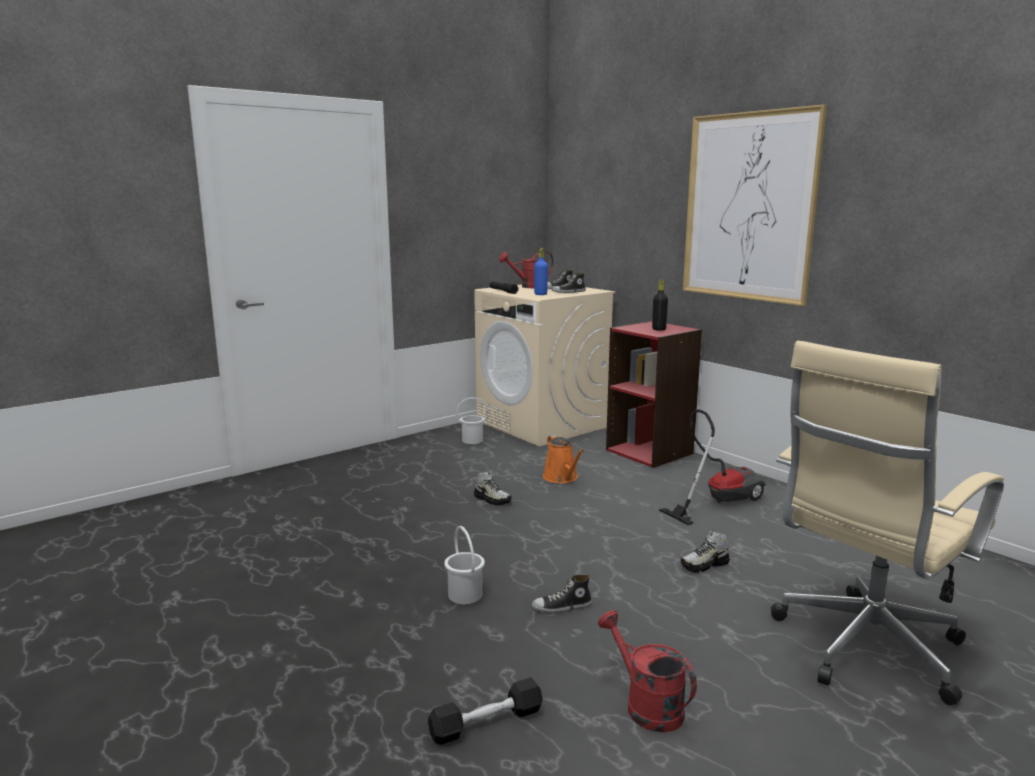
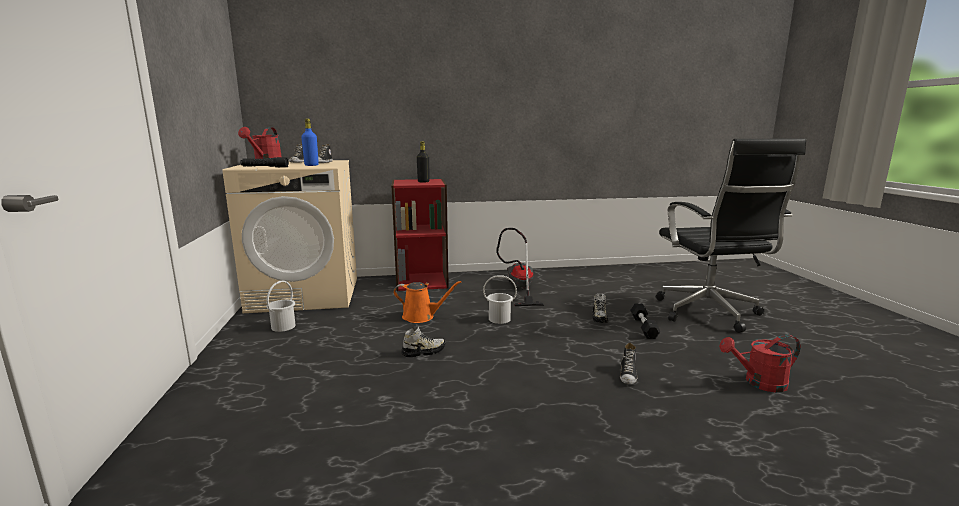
camera: 60 degrees left, 0 degrees up
black dumbbell [428,677,543,745] -> black dumbbell moved to [630,303,661,339]
white bucket [444,526,485,604] -> white bucket moved to [483,275,517,324]
picture [683,105,827,306] -> none
beige office chair [771,341,1004,705] -> black office chair [656,138,806,333]

